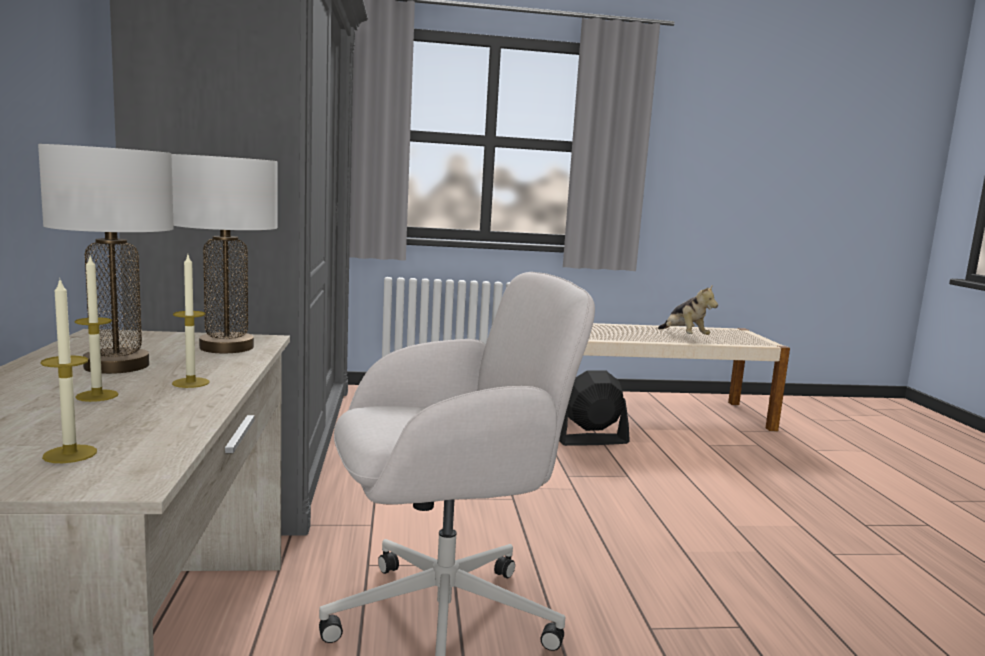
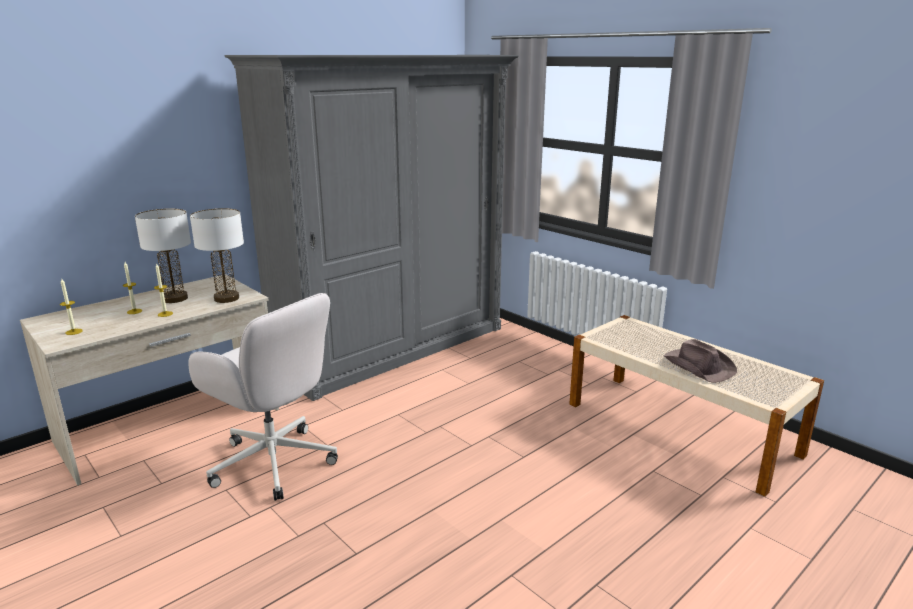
camera: 55 degrees right, 10 degrees up
black fan [559,370,630,446] -> none
plush toy [658,284,718,335] -> brown hat [664,339,737,383]

